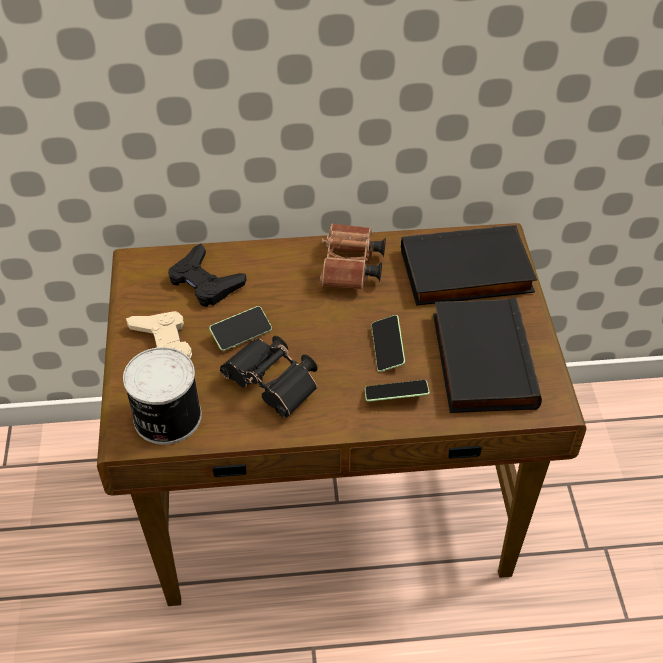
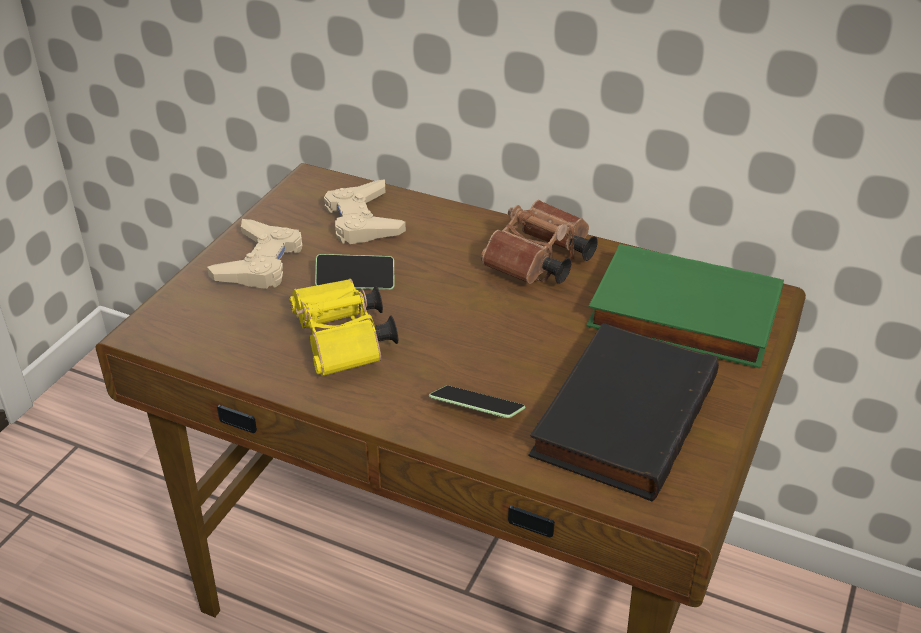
camera: 30 degrees right, 10 degrees down
can [123,347,202,445] -> none
black game controller [168,243,246,307] -> beige game controller [324,179,406,244]
black binoculars [220,336,318,417] -> yellow binoculars [289,279,398,377]
phone [371,315,405,372] -> none
black book [401,225,537,306] -> green book [587,244,784,369]

